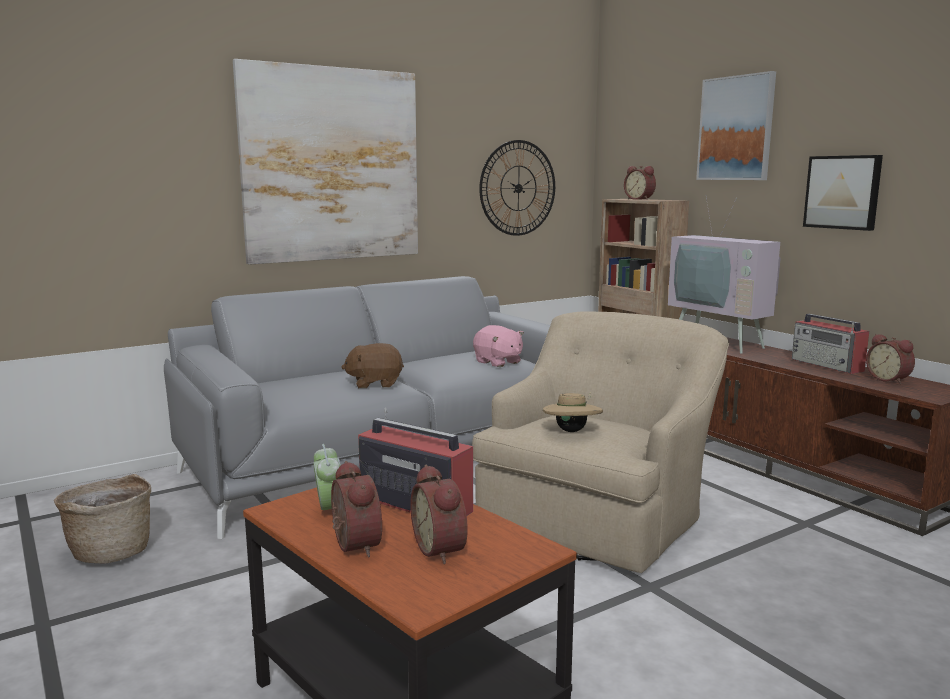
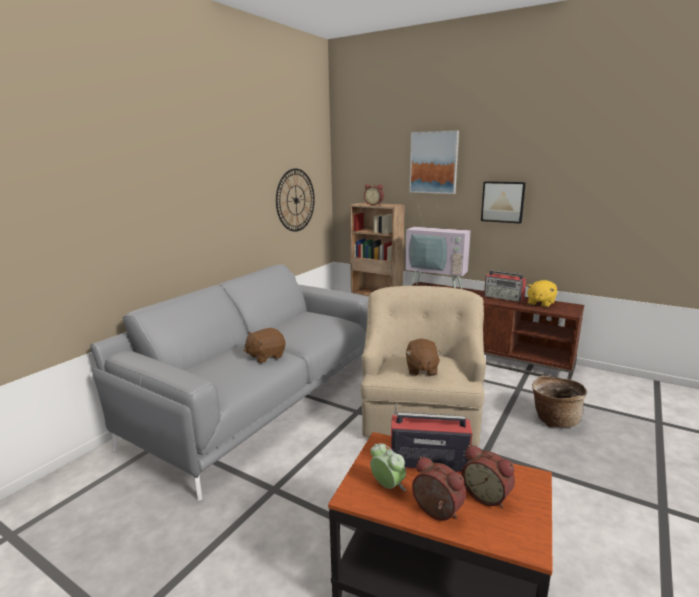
camera: 25 degrees left, 5 degrees up
basket [54,474,151,563] -> basket moved to [532,375,587,427]
picture [233,59,418,265] -> none
pink plush toy [473,325,524,367] -> none
beige hat [543,392,603,432] -> brown plush toy [406,339,442,376]
alarm clock [866,334,915,384] -> yellow plush toy [527,280,557,308]

